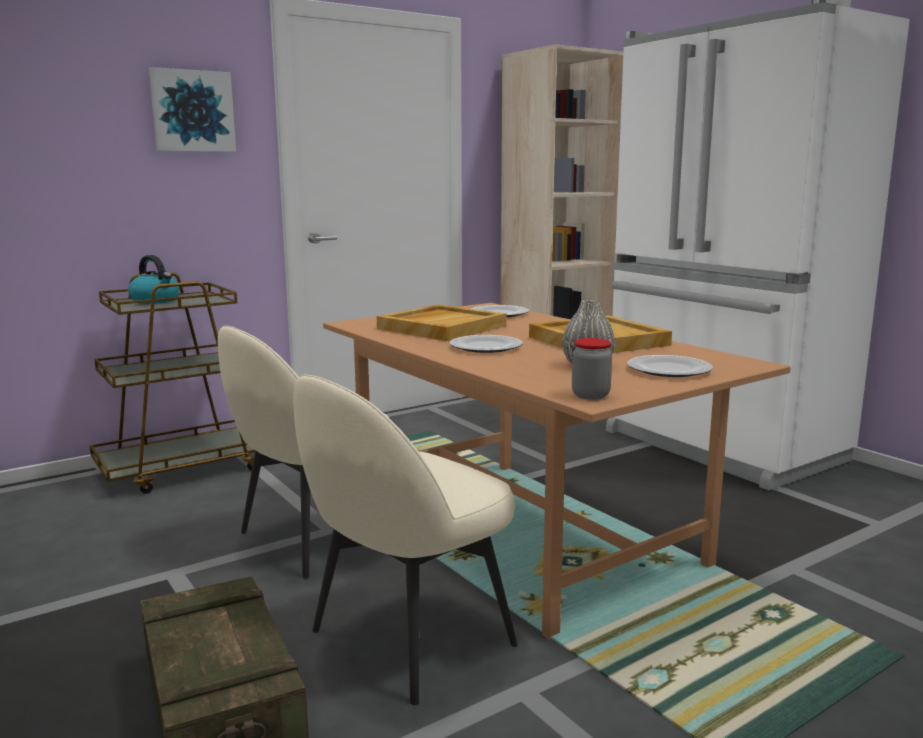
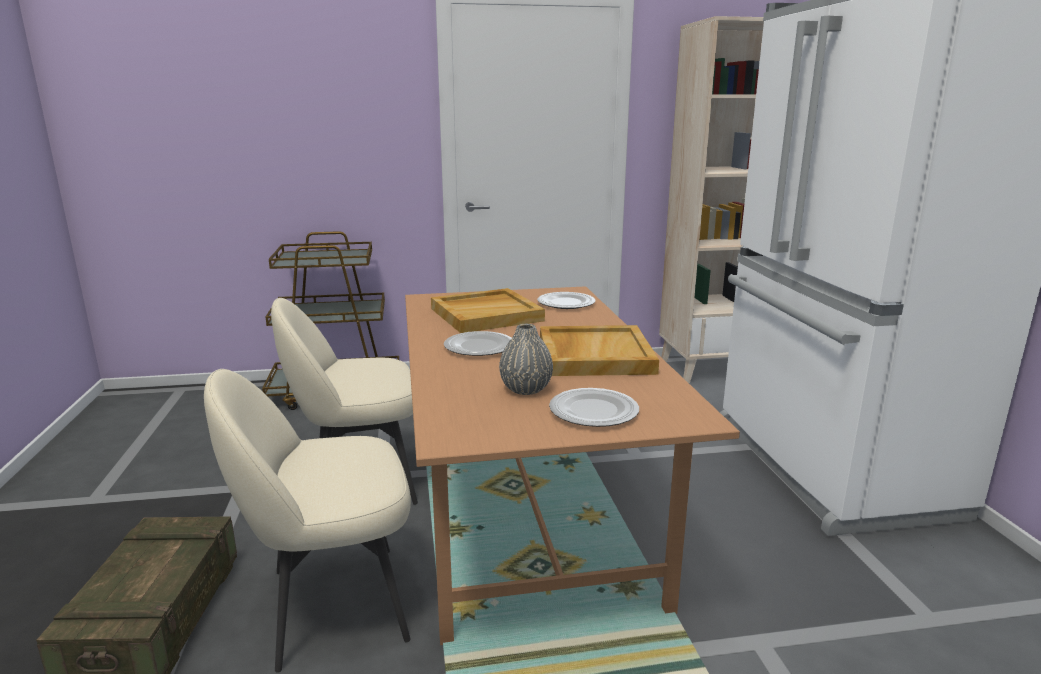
camera: 25 degrees right, 5 degrees up
kettle [128,255,179,304] -> none
picture [149,67,236,152] -> none
jar [572,338,612,400] -> none

